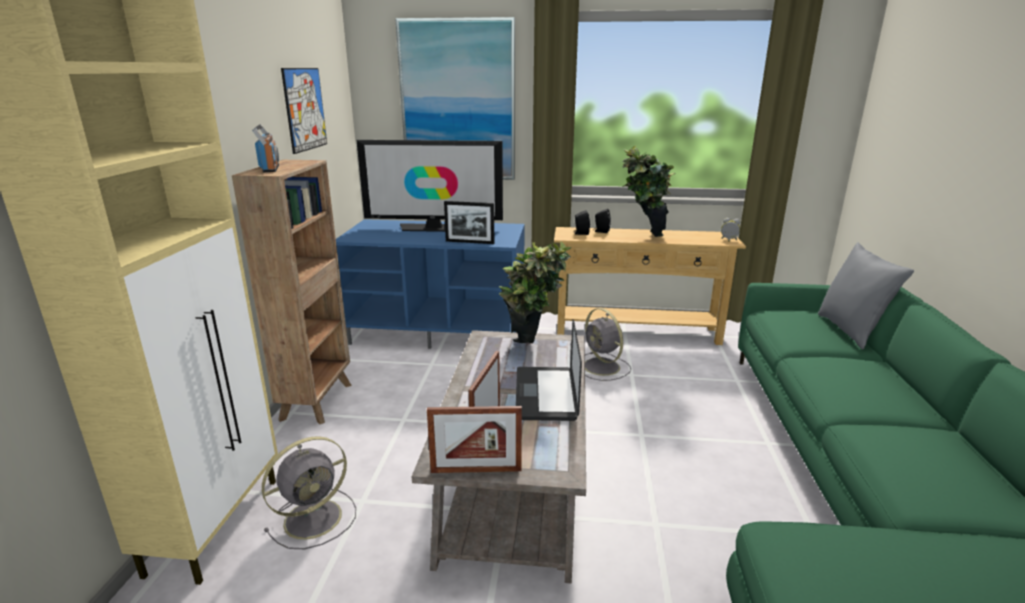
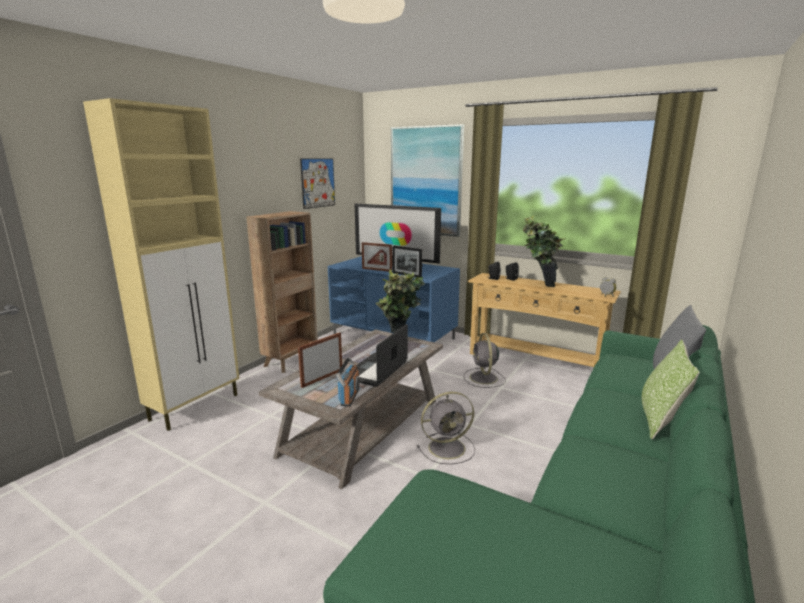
camera: 25 degrees right, 5 degrees down
radio [252,124,279,172] -> radio moved to [336,357,360,407]
grey fan [262,436,356,549] -> grey fan moved to [417,392,475,464]
picture frame [427,406,522,473] -> picture frame moved to [362,242,392,272]
none -> pillow [642,339,700,440]

